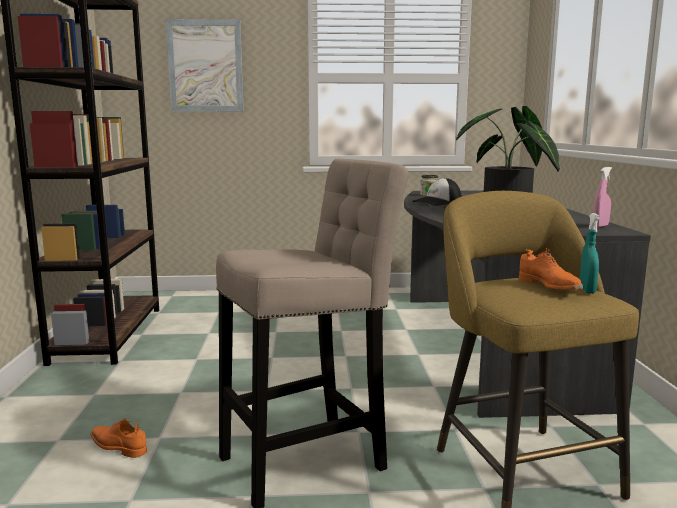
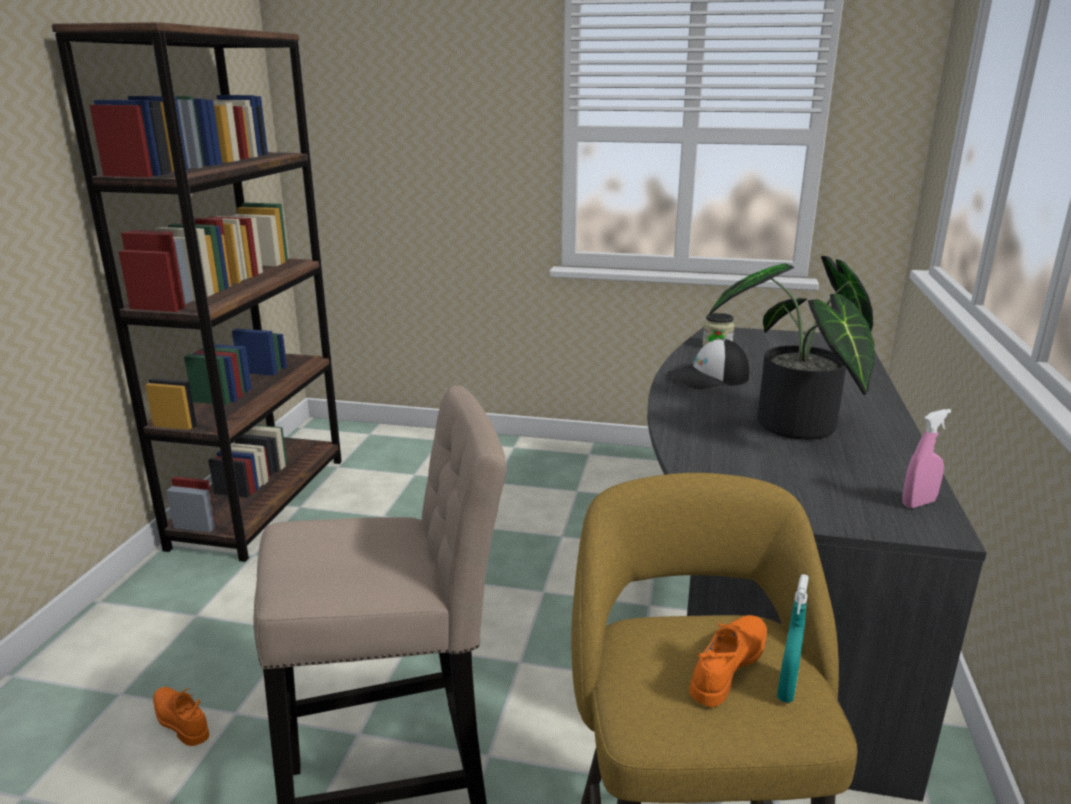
camera: 15 degrees right, 10 degrees up
picture [166,19,244,111] -> none
orange shoe [519,248,584,291] -> orange shoe turned 135 degrees counterclockwise [689,615,767,707]

